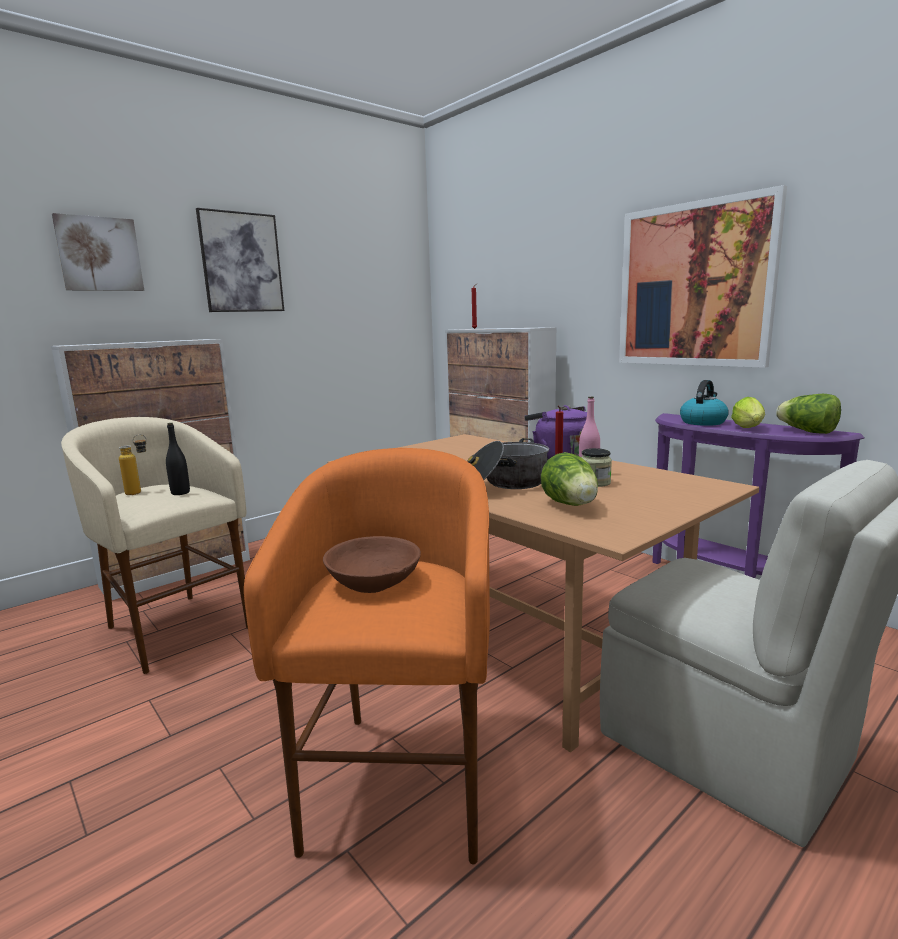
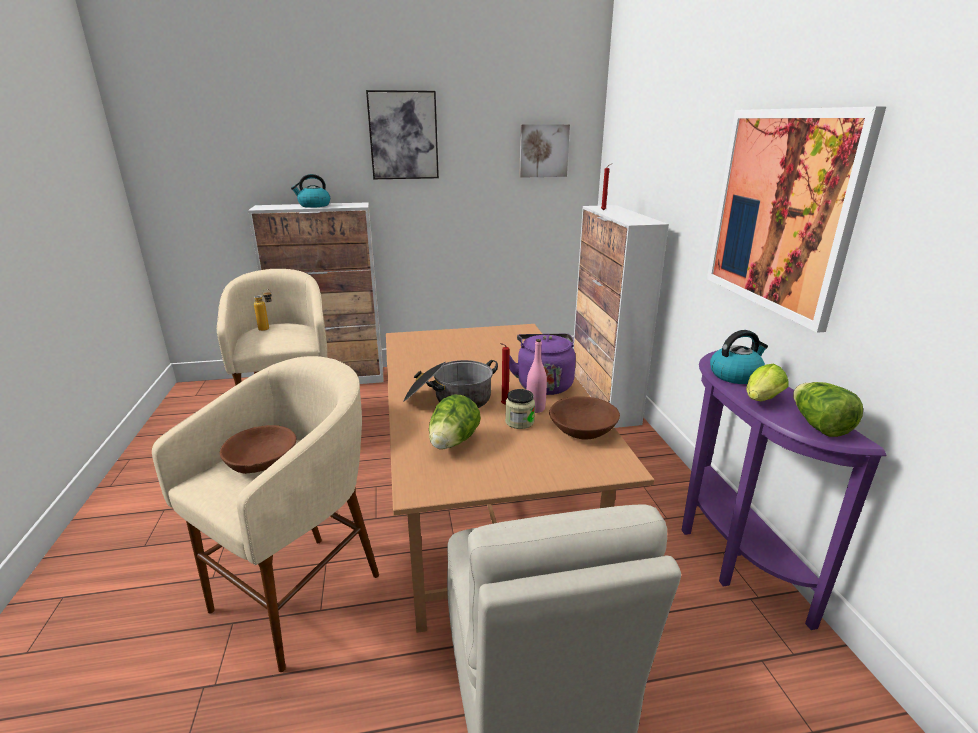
camera: 30 degrees right, 10 degrees up
picture [52,213,144,291] -> picture moved to [519,124,570,178]
black bottle [166,423,190,495] -> none
orange stool [244,448,490,864] -> beige stool [152,356,379,672]
none -> kettle [291,174,330,208]
none -> brown bowl [549,397,620,440]

